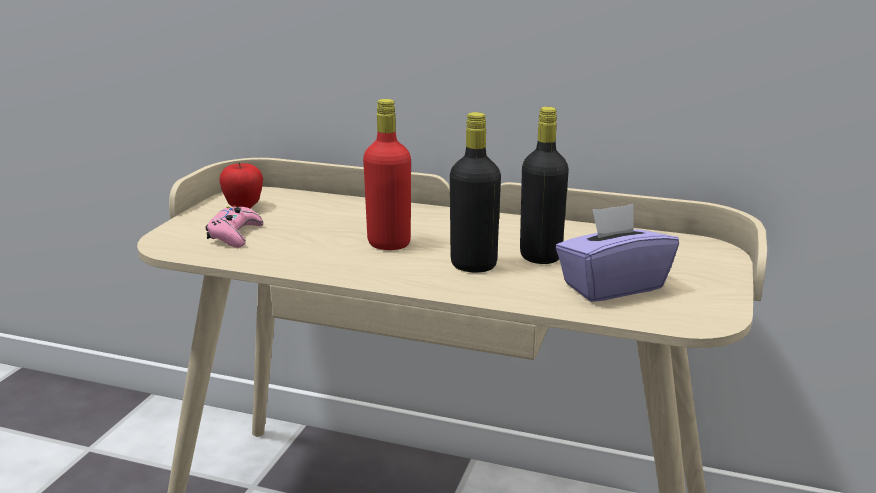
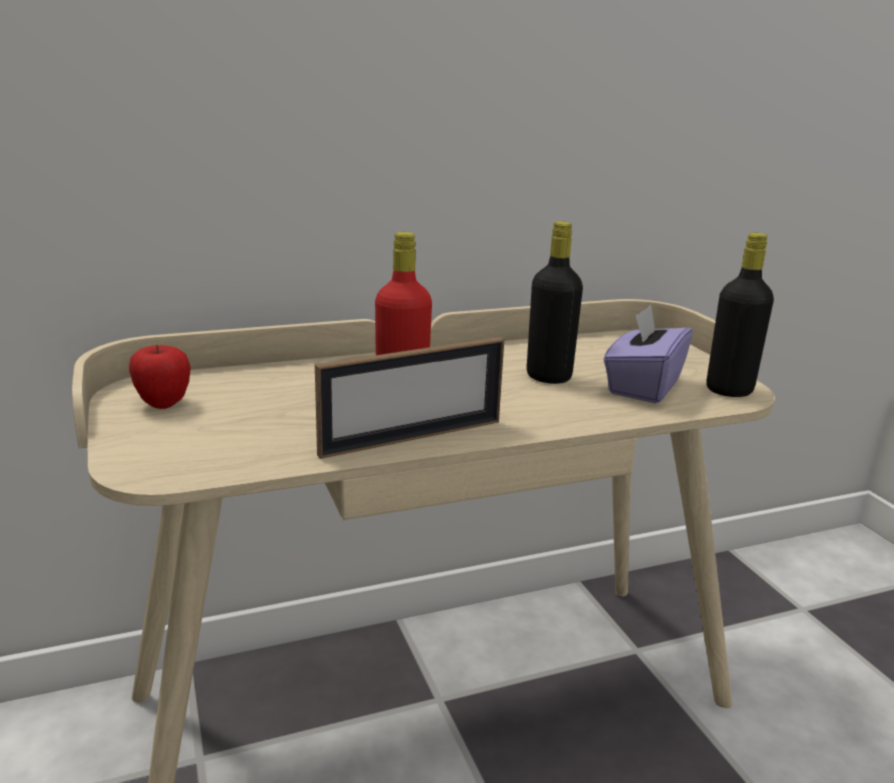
camera: 40 degrees left, 0 degrees up
pink game controller [206,206,263,248] -> none
black bottle [450,112,501,273] -> black bottle moved to [707,233,774,397]
none -> picture frame [315,337,504,459]

